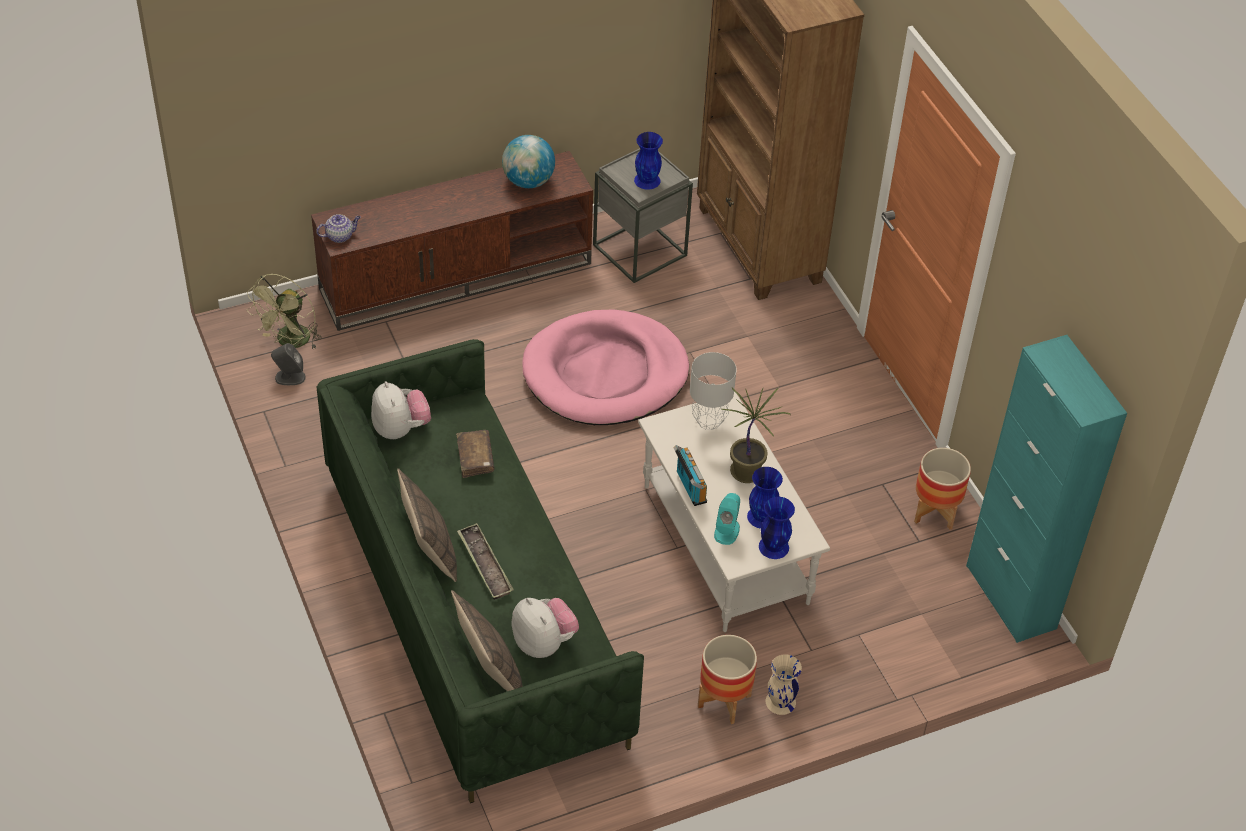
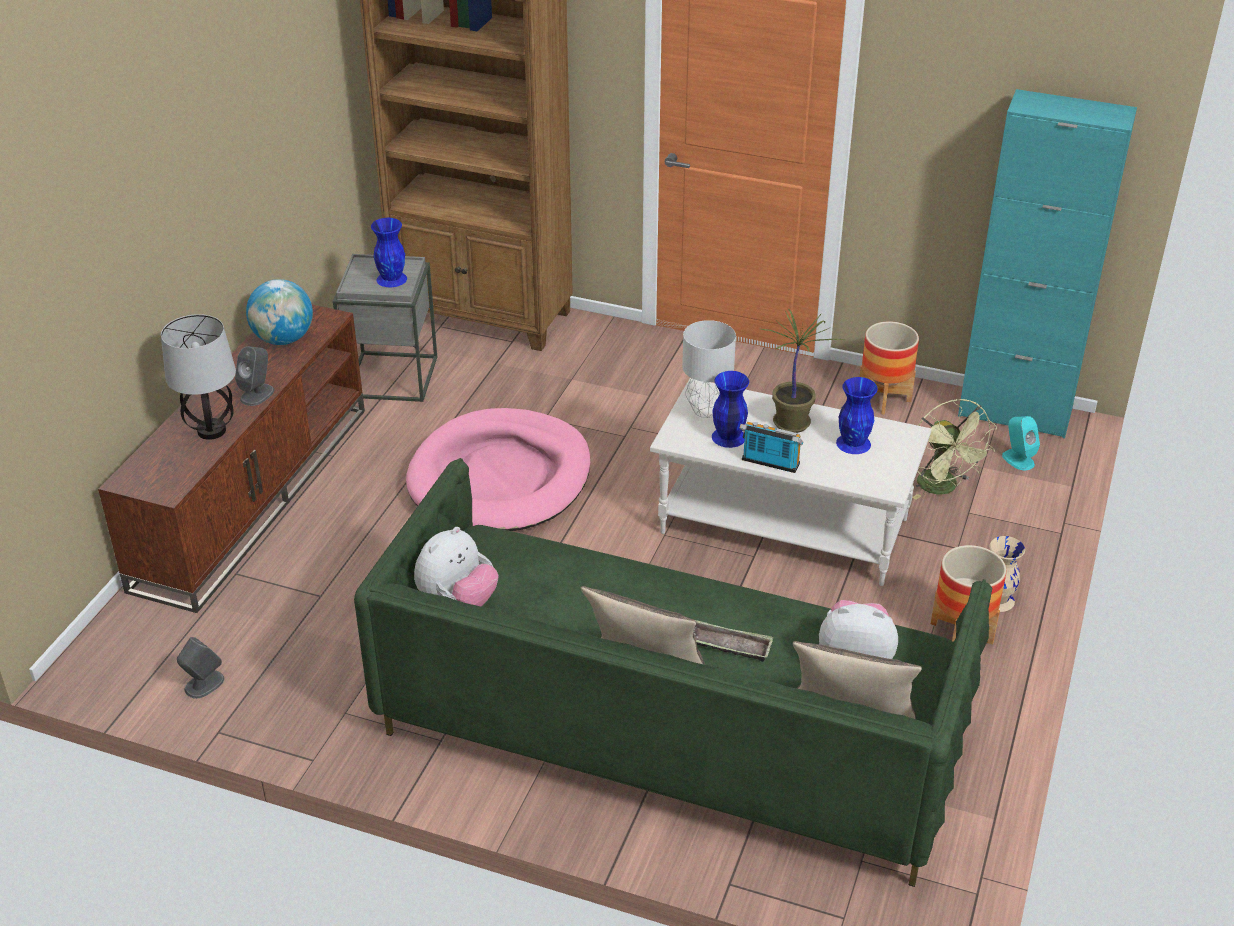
camera: 45 degrees left, 10 degrees down
green fan [247,274,322,349] -> green fan moved to [912,399,997,500]
teapot [316,214,360,243] -> none
plush toy [371,381,431,439] -> plush toy turned 105 degrees clockwise [414,527,498,606]
brown book [456,430,495,478] -> none
turquoise speaker [714,493,740,545] -> turquoise speaker moved to [1002,416,1040,471]
blue vase [759,497,795,559] -> blue vase moved to [712,371,749,448]
none -> table lamp [161,314,236,440]
none -> grey speaker [235,346,274,406]

